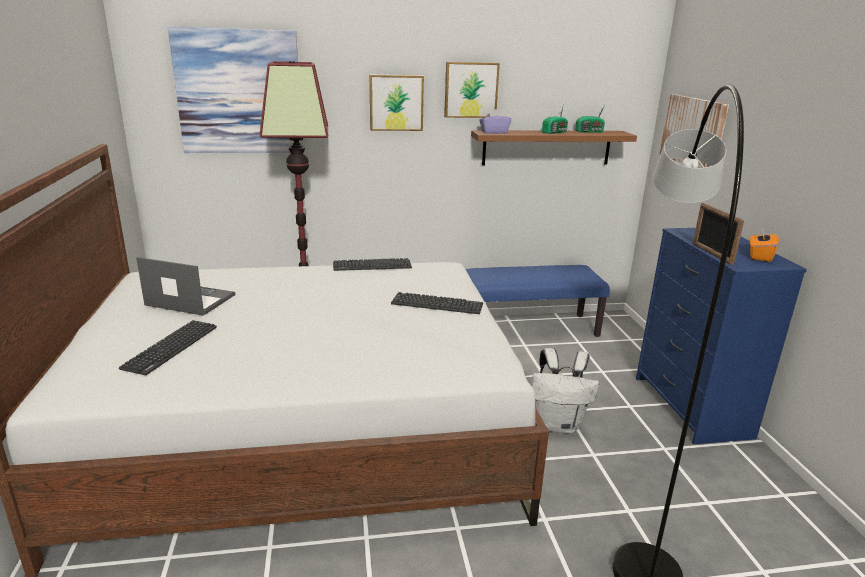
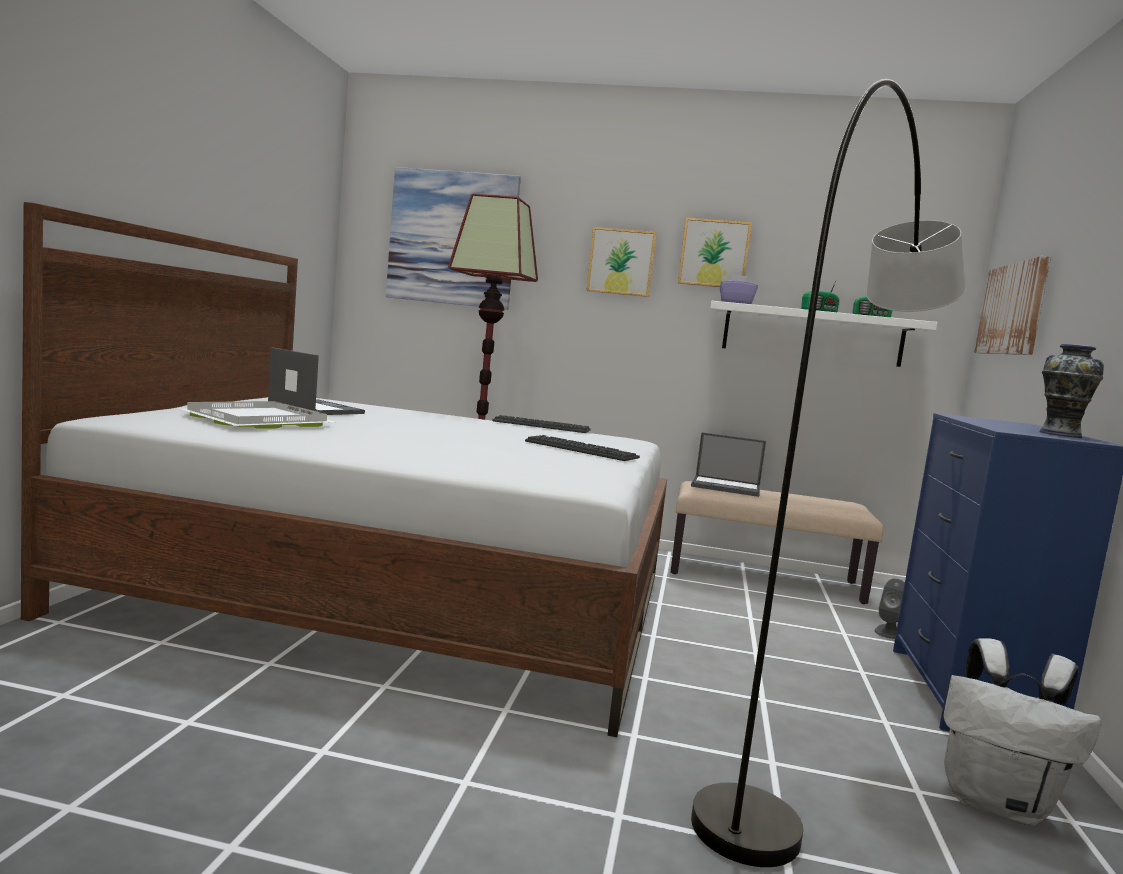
camera: 20 degrees right, 15 degrees down
keyboard [119,320,217,375] -> white tray [180,401,334,429]
blue bench [466,265,610,337] -> beige bench [671,481,883,604]
brown shelf [471,130,637,165] -> white shelf [710,301,938,367]
white backpack [532,348,599,433] -> white backpack moved to [943,638,1101,826]
picture frame [693,203,744,265] -> none
orange tissue box [750,228,779,262] -> vase [1039,344,1104,438]
none -> laptop [691,432,766,497]
none -> grey speaker [874,578,905,639]

